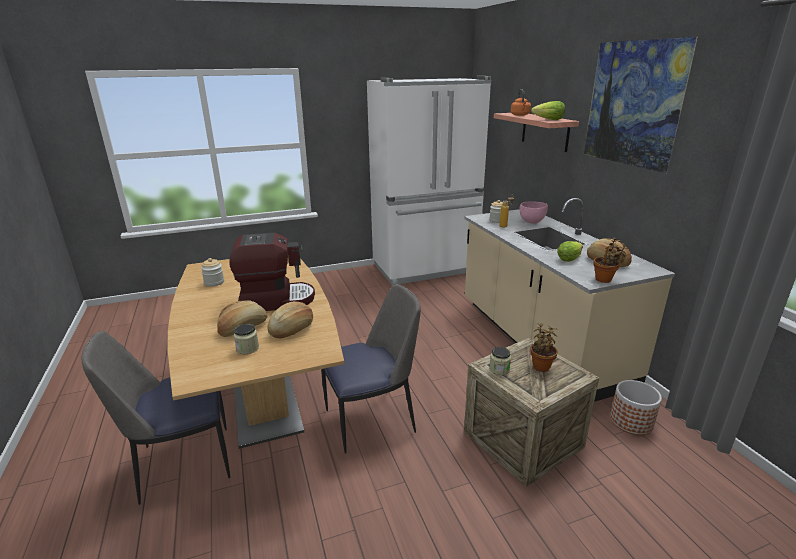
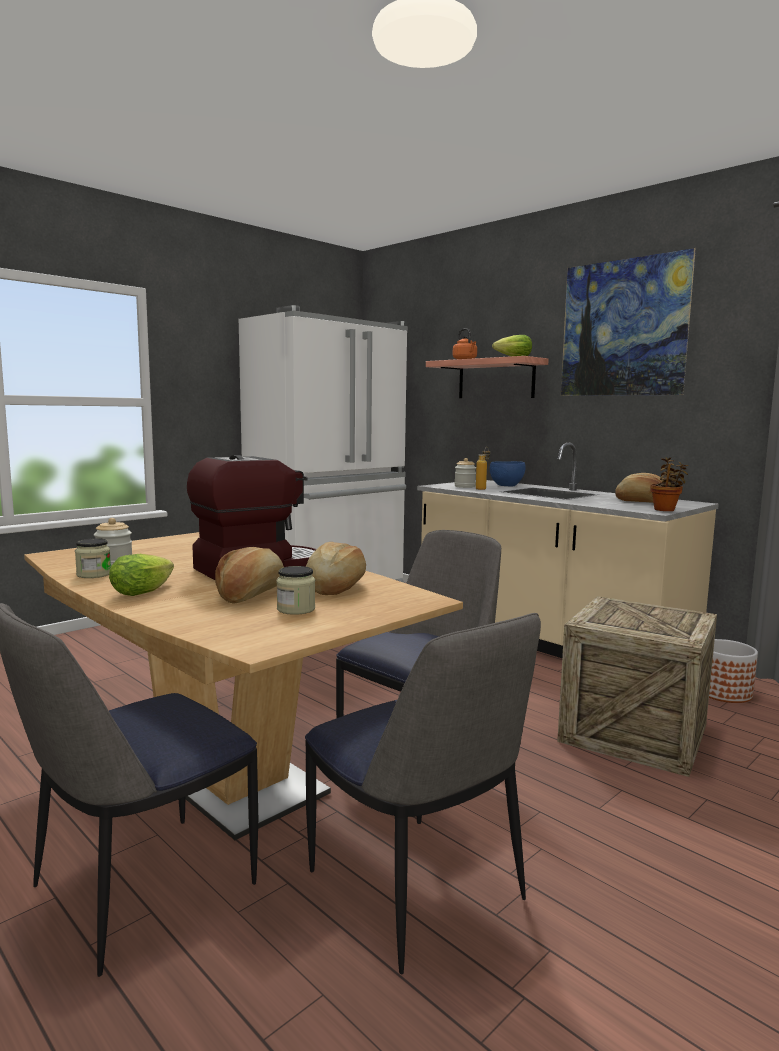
camera: 25 degrees left, 15 degrees down
jar [489,347,511,375] -> jar moved to [75,538,111,578]
pink bowl [519,201,548,224] -> blue bowl [490,461,526,486]
potted plant [530,323,558,372] -> none
lettuce [557,241,583,262] -> lettuce moved to [109,554,174,596]
none -> chair [305,613,541,974]

